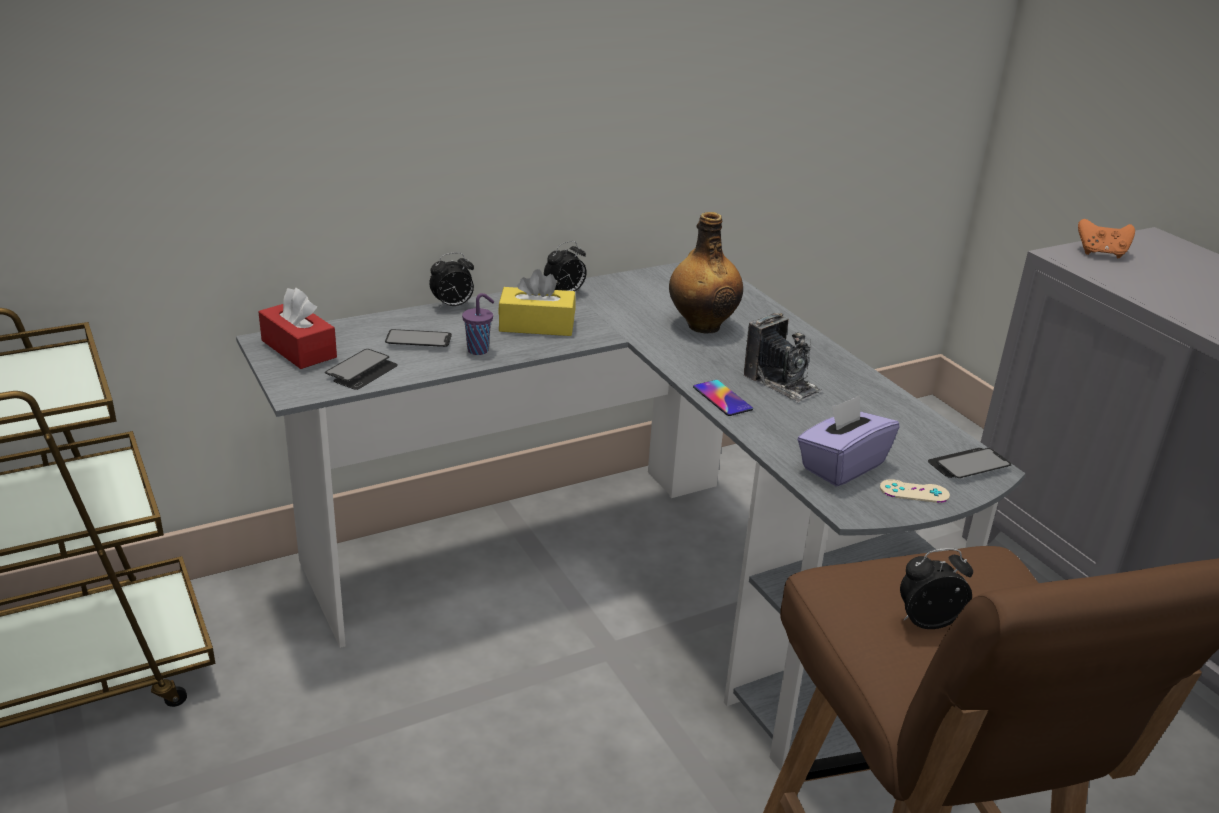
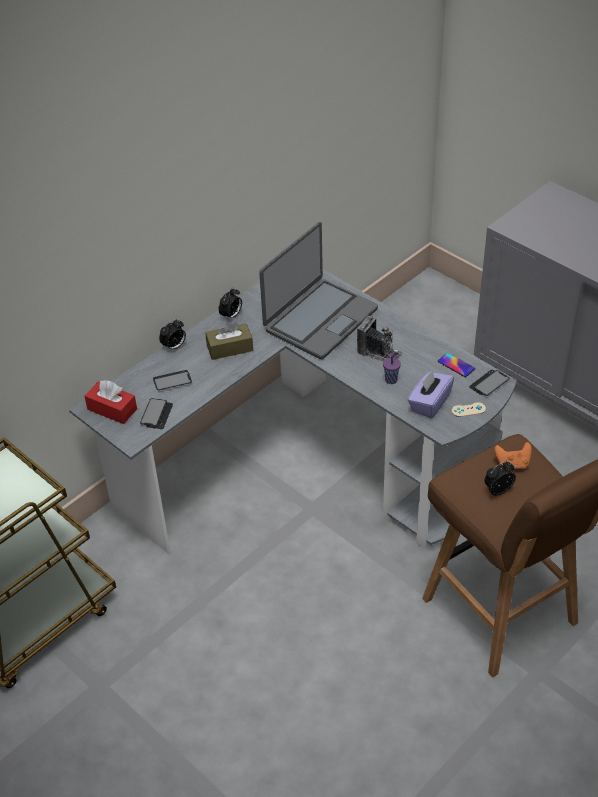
camera: 15 degrees left, 15 degrees up
purple cup [462,293,494,355] -> purple cup moved to [383,352,401,384]
yellow tissue box [498,269,576,336] -> brown tissue box [205,322,253,360]
bottle [669,212,743,334] -> laptop [259,222,378,359]
phone [693,380,753,416] -> phone moved to [438,353,475,377]
orange game controller [1078,219,1135,258] -> orange game controller moved to [494,442,532,469]

